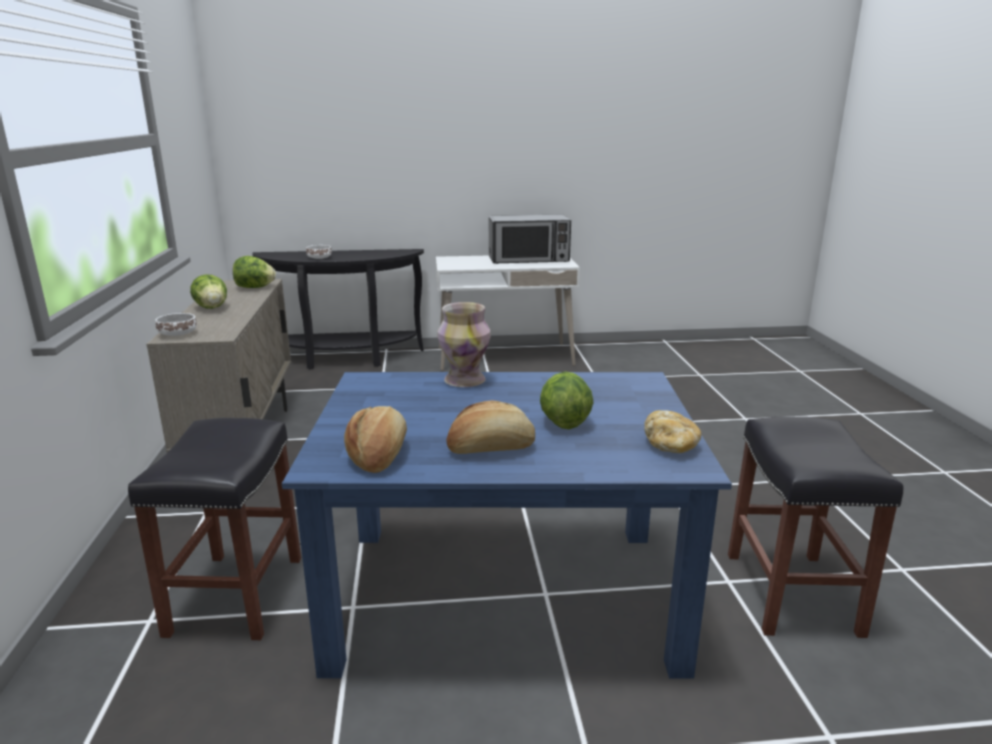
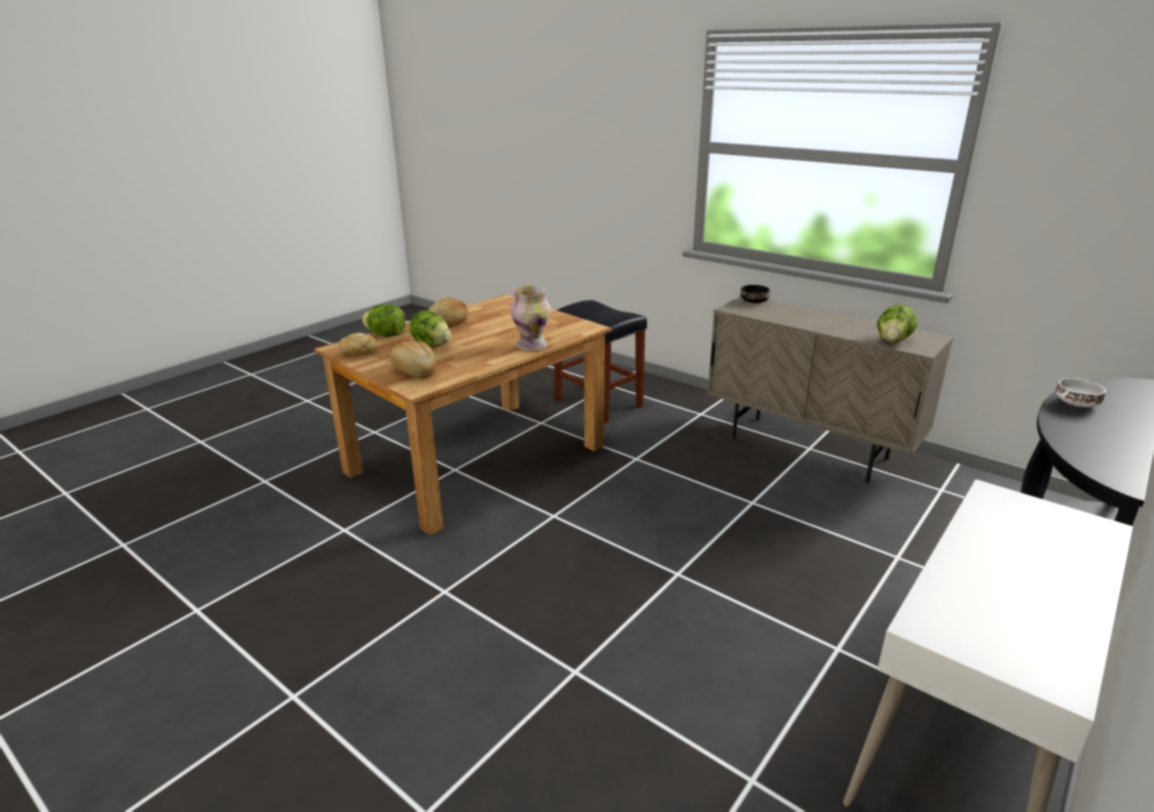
camera: 135 degrees right, 5 degrees up
white bowl [155,313,197,336] -> black bowl [740,285,770,303]
lettuce [190,274,227,309] -> lettuce moved to [362,304,406,337]
blue dining table [282,372,732,679] -> brown dining table [314,294,612,535]
bread [344,406,407,473] -> bread moved to [389,340,436,378]
microwave [489,215,571,264] -> none
black stool [728,416,903,638] -> none

